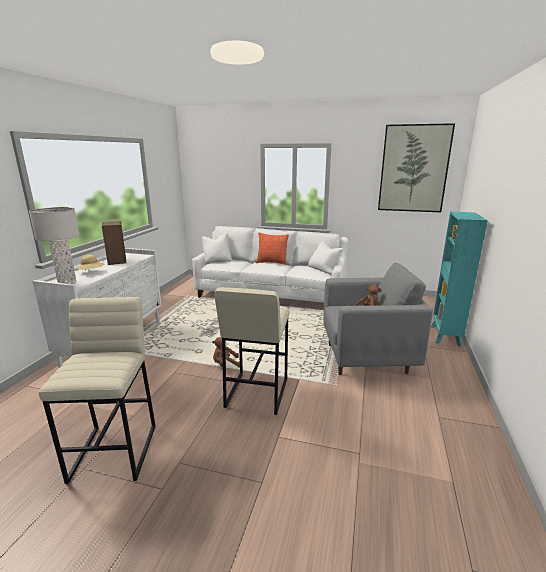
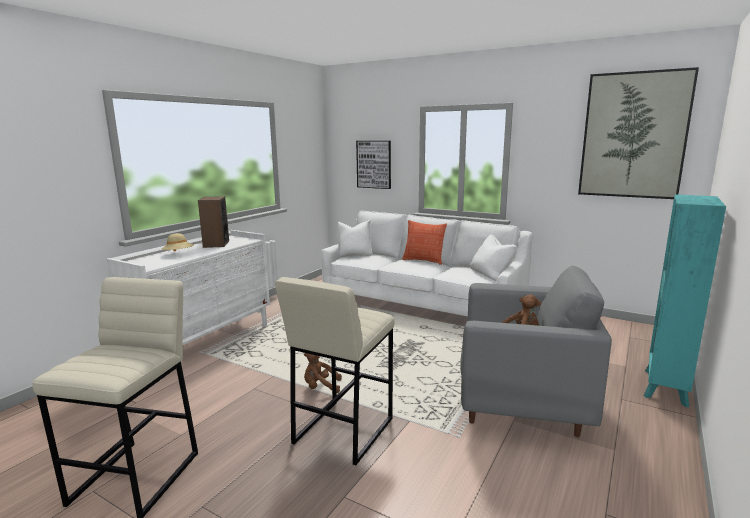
camera: 15 degrees right, 5 degrees down
white table lamp [29,207,79,284] -> none
none -> picture [356,141,391,189]

